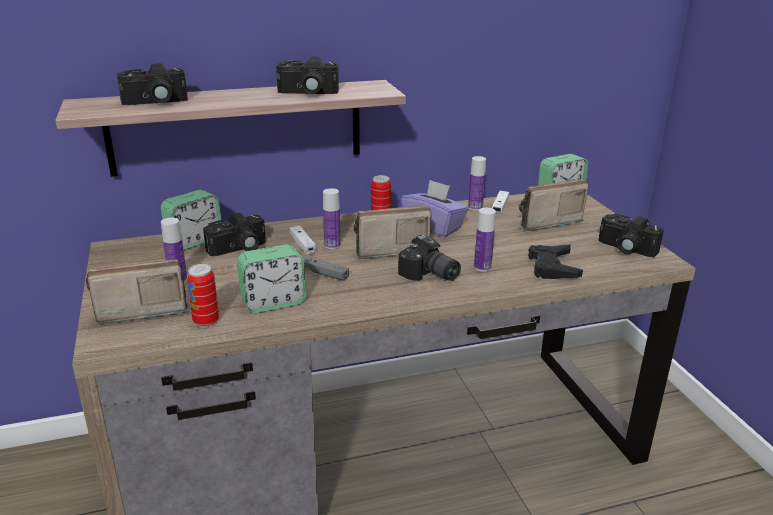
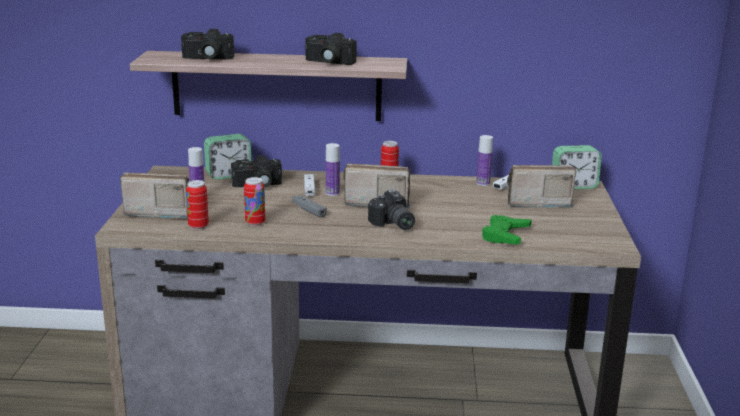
camera: 20 degrees right, 5 degrees down
alarm clock [237,244,306,313] -> can [244,177,265,226]
purple tissue box [401,180,468,237] -> none
bottle [474,208,496,272] -> none
black game controller [528,244,583,279] -> green game controller [482,215,532,244]
camera [598,214,664,257] -> none

